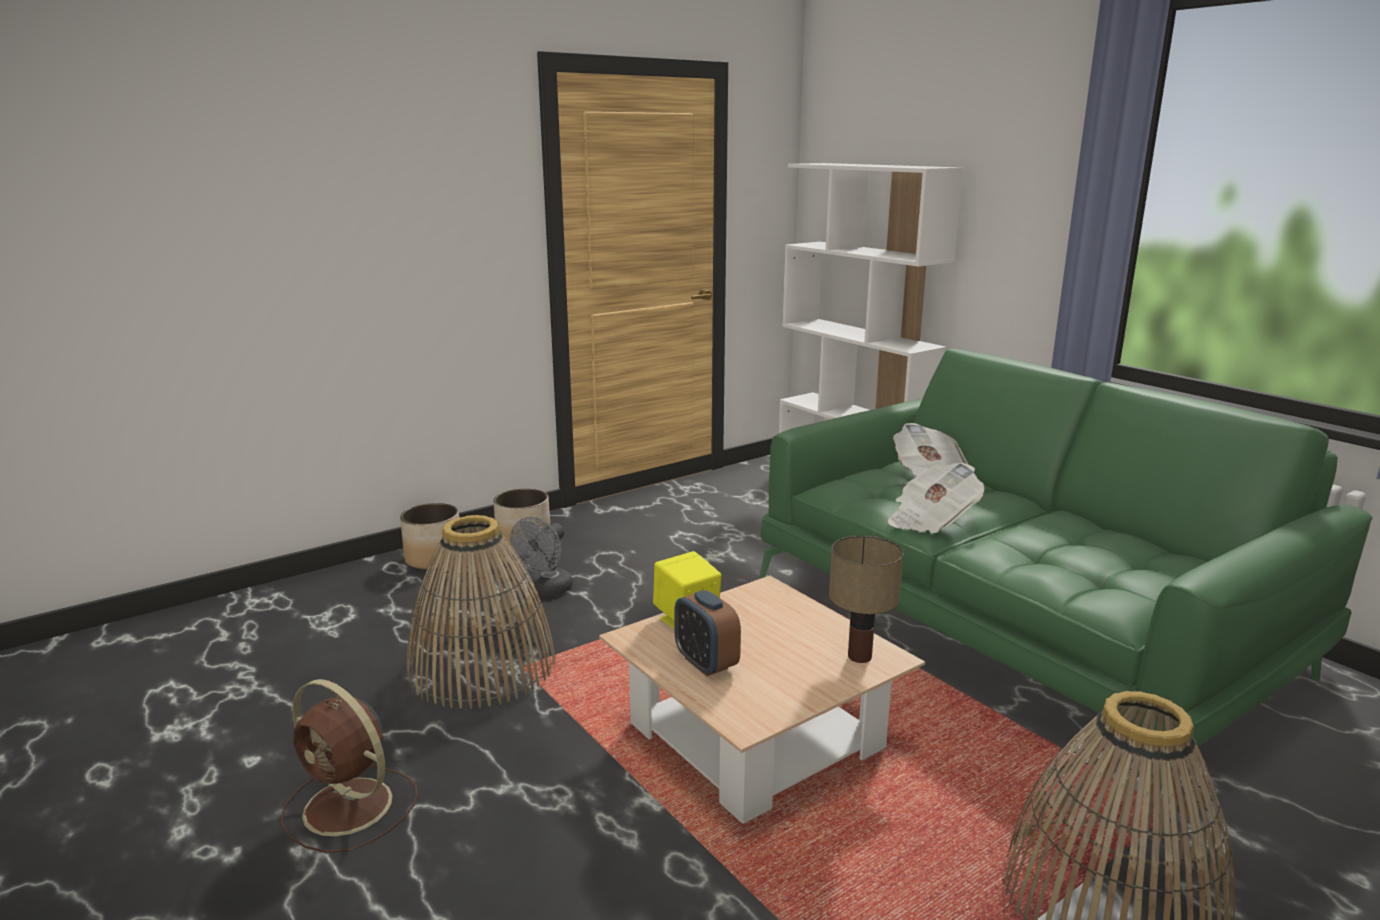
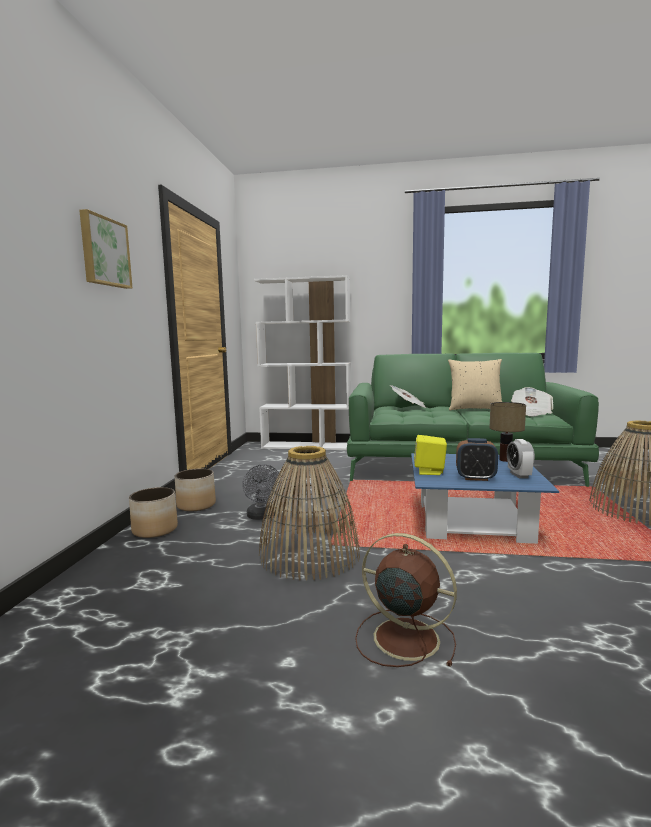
camera: 45 degrees left, 10 degrees down
brown fan [281,679,418,853] -> brown fan turned 135 degrees counterclockwise [355,533,457,667]
beige coffee table [599,576,925,824] -> blue coffee table [411,453,559,544]
newspaper [888,463,985,533] -> newspaper moved to [511,387,553,417]
none -> picture [79,209,132,289]
none -> beige pillow [448,359,502,410]
none -> alarm clock [507,439,535,478]

